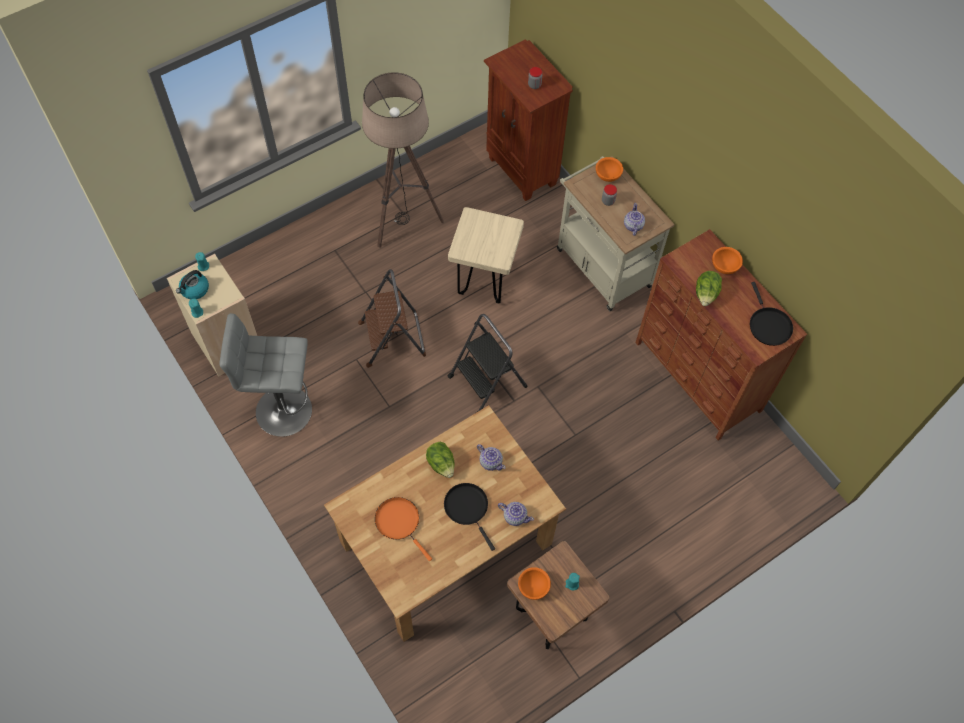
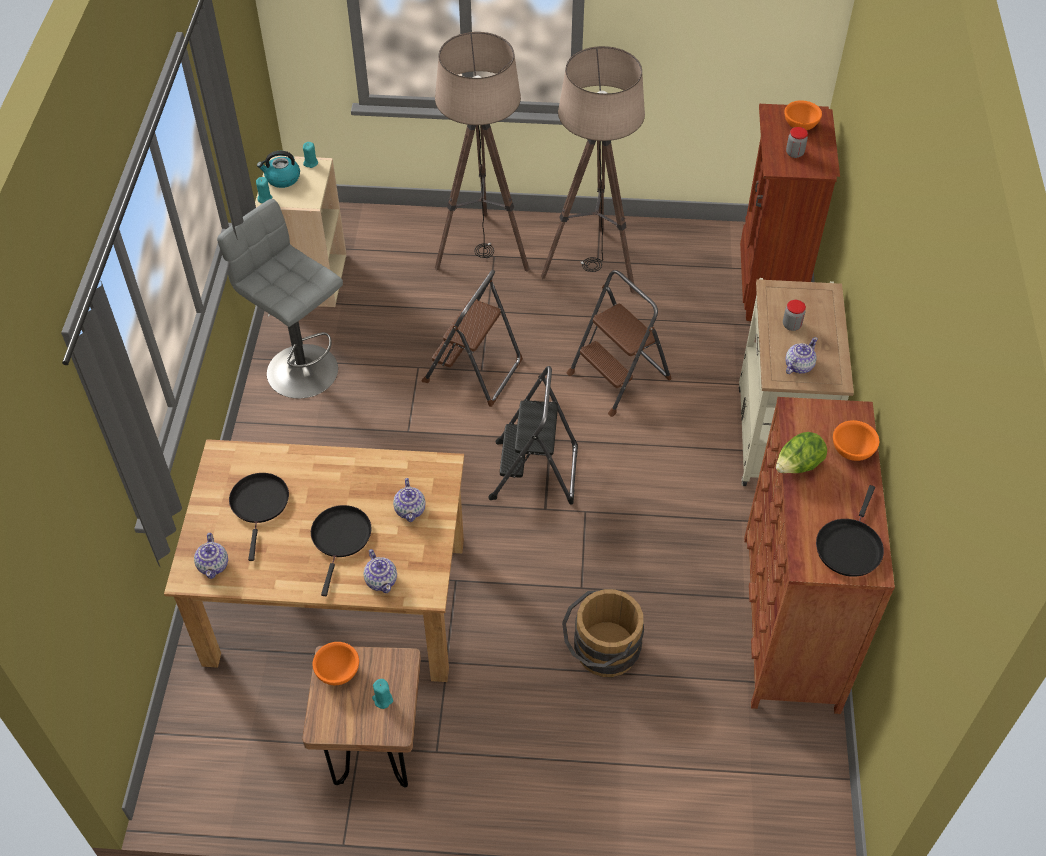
camera: 40 degrees right, 10 degrees down
orange frying pan [375,497,432,561] -> black frying pan [229,473,289,561]
lettuce [426,442,455,478] -> none
beige stool [448,207,524,304] -> brown step ladder [567,270,672,417]
orange bowl [596,157,623,182] -> orange bowl moved to [784,100,822,130]
none -> teapot [194,533,228,579]
none -> floor lamp [435,32,529,271]
none -> brown bucket [562,589,644,677]

